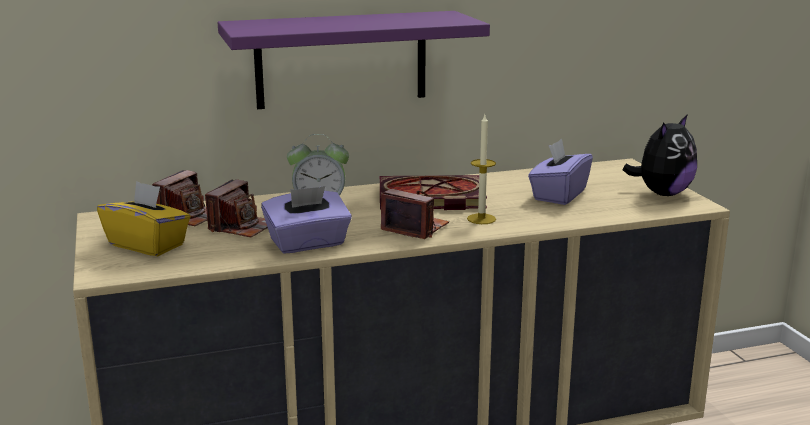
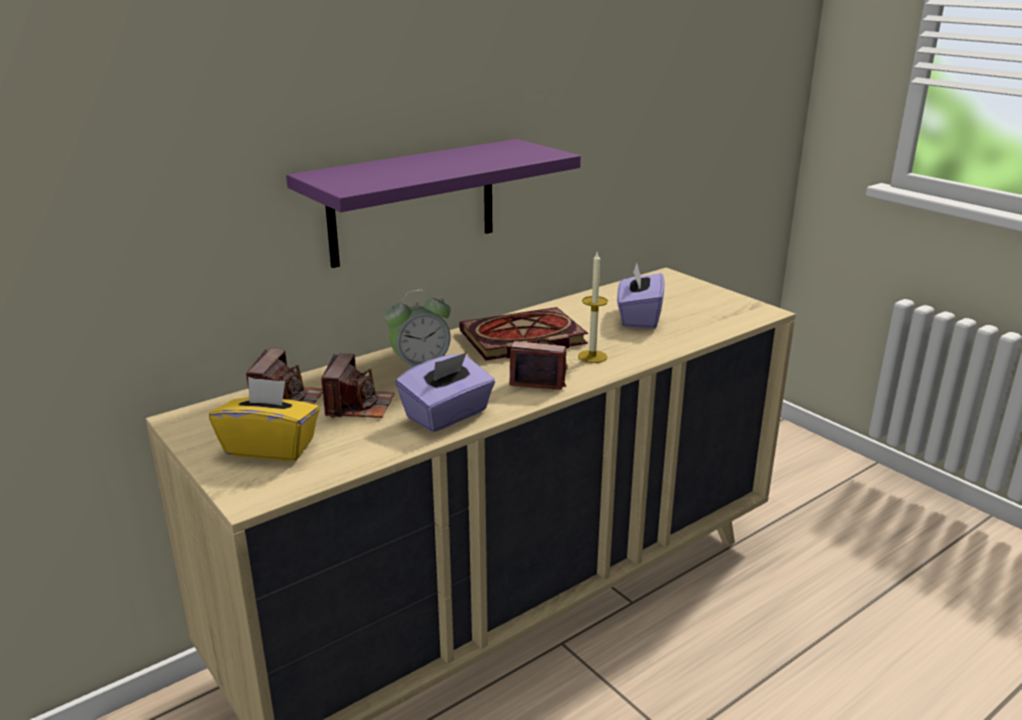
camera: 20 degrees left, 5 degrees up
plush toy [623,114,697,196] -> none

